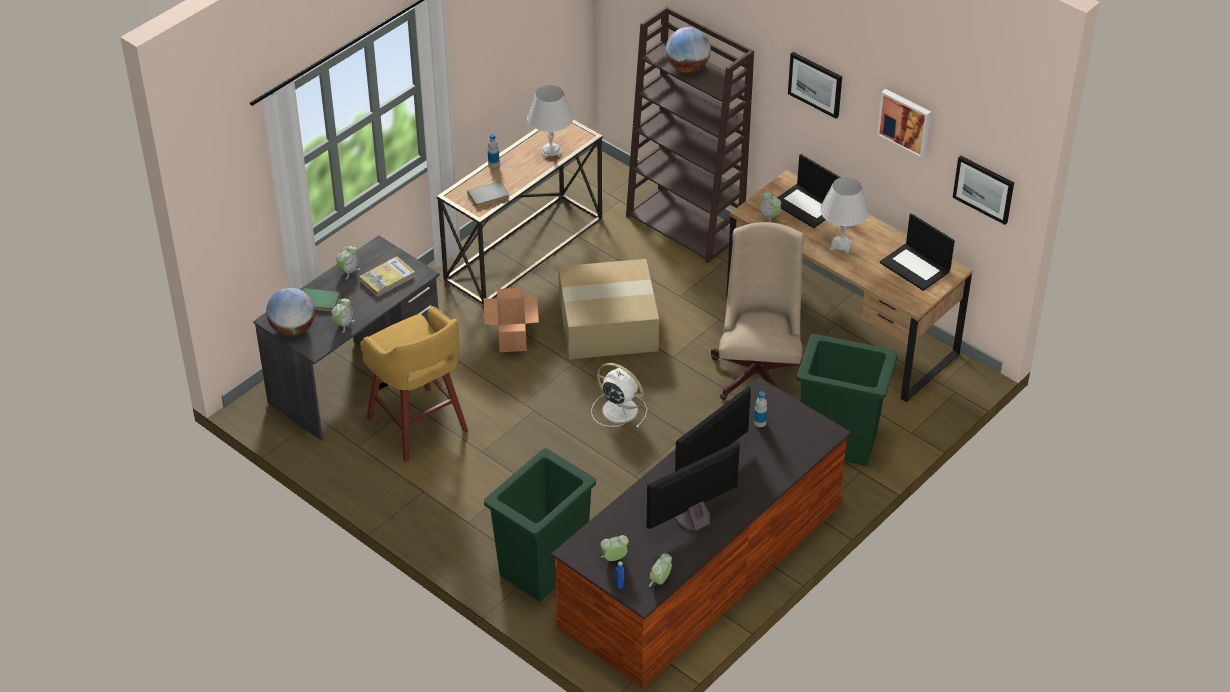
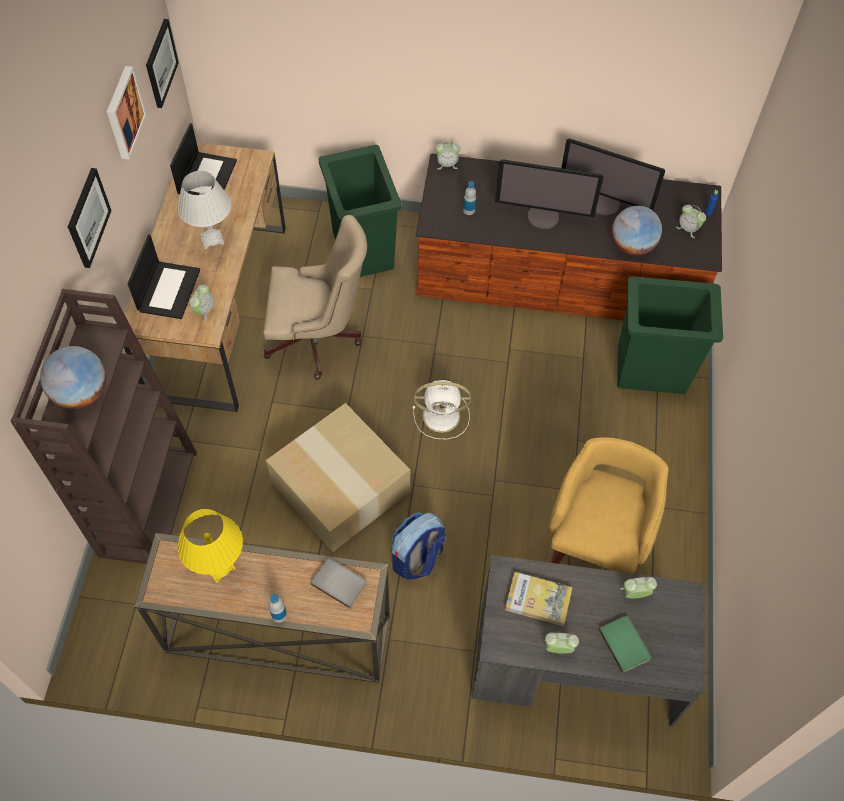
camera: 125 degrees left, 15 degrees up
globe [266,288,315,336] -> globe moved to [612,206,662,255]
cardboard box [483,288,539,352] -> backpack [391,512,446,580]
white table lamp [527,85,574,158] -> yellow table lamp [177,509,243,583]
white fan [591,363,647,428] -> white fan turned 90 degrees counterclockwise [413,379,471,440]
alarm clock [649,553,672,587] -> alarm clock moved to [435,141,461,170]
beige office chair [711,222,804,400] -> beige office chair turned 150 degrees counterclockwise [263,215,367,380]

